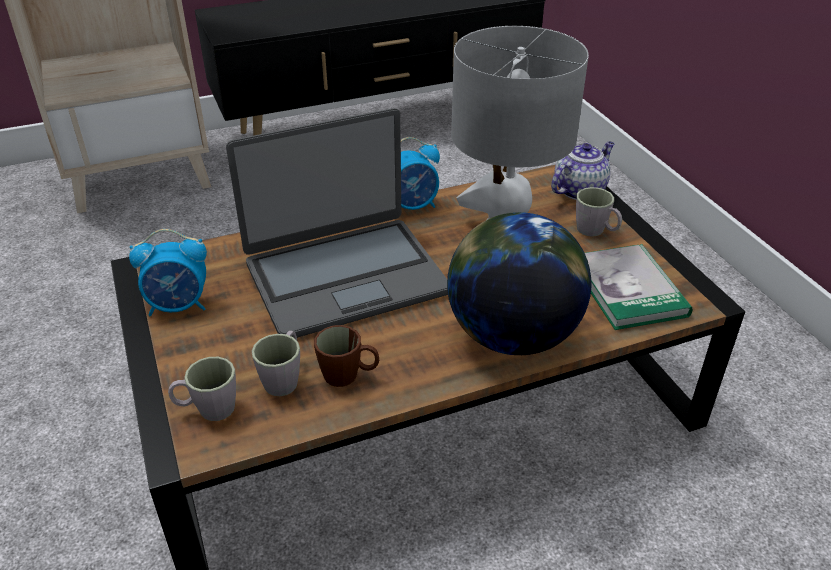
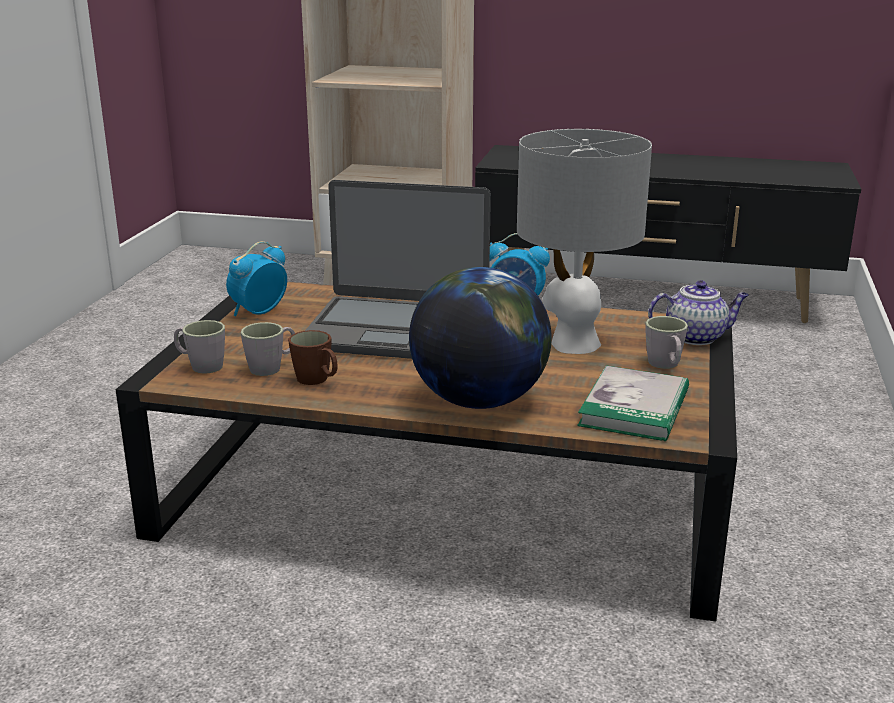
camera: 35 degrees right, 15 degrees down
alarm clock [129,229,207,316] -> alarm clock turned 105 degrees clockwise [226,241,287,316]

